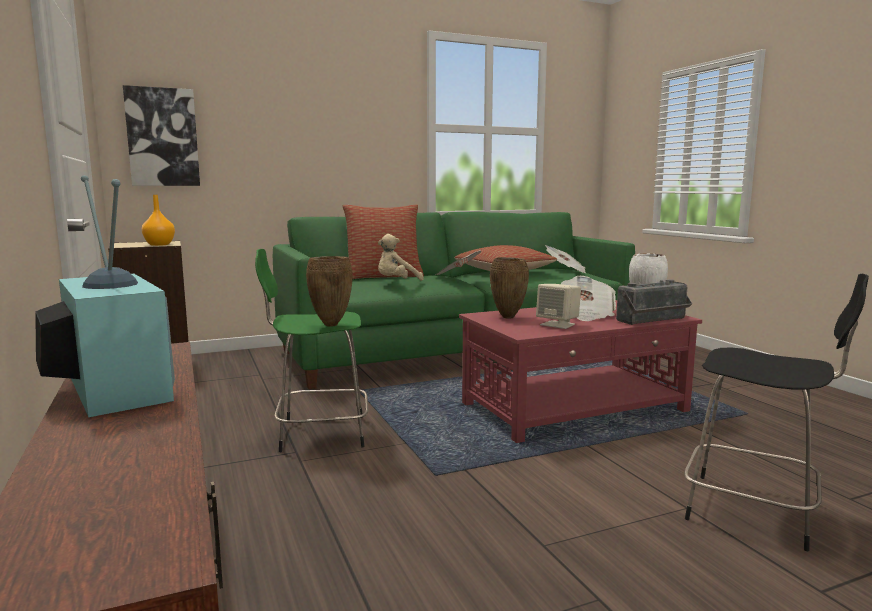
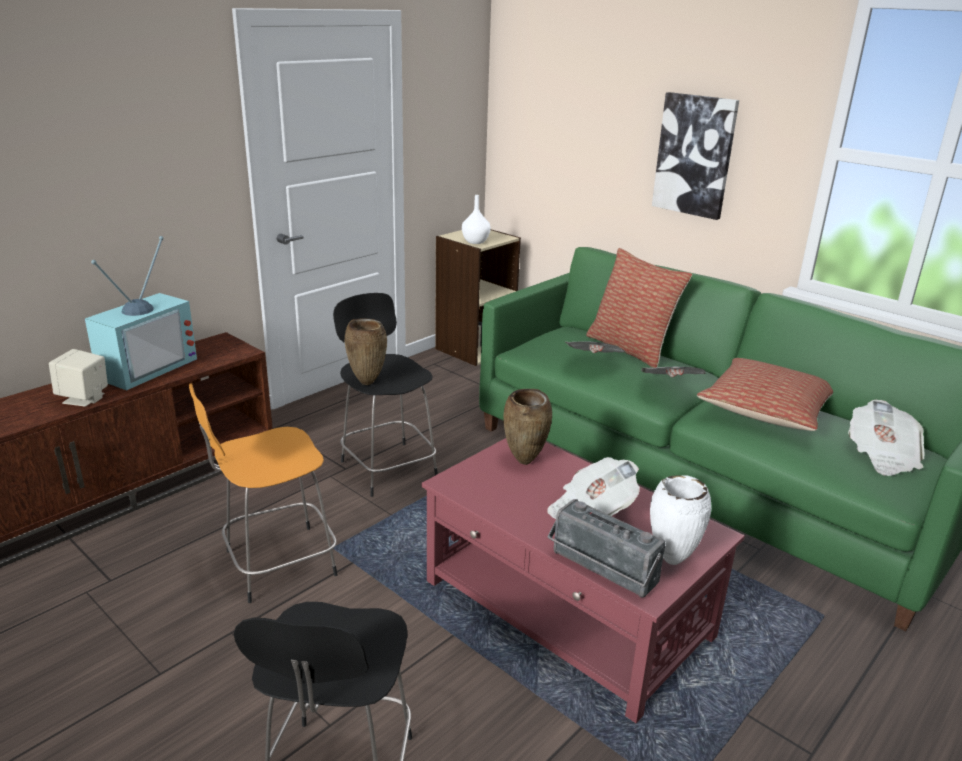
camera: 65 degrees right, 15 degrees up
picture [123,85,200,186] -> picture moved to [652,92,739,220]
orange vase [142,195,175,246] -> white vase [462,195,491,244]
green stool [255,249,368,452] -> black stool [333,293,438,497]
beige plush toy [378,234,424,281] -> newspaper [565,341,626,353]
beige speaker [536,284,581,329] -> beige speaker moved to [49,349,108,407]
none -> orange stool [189,383,338,603]

